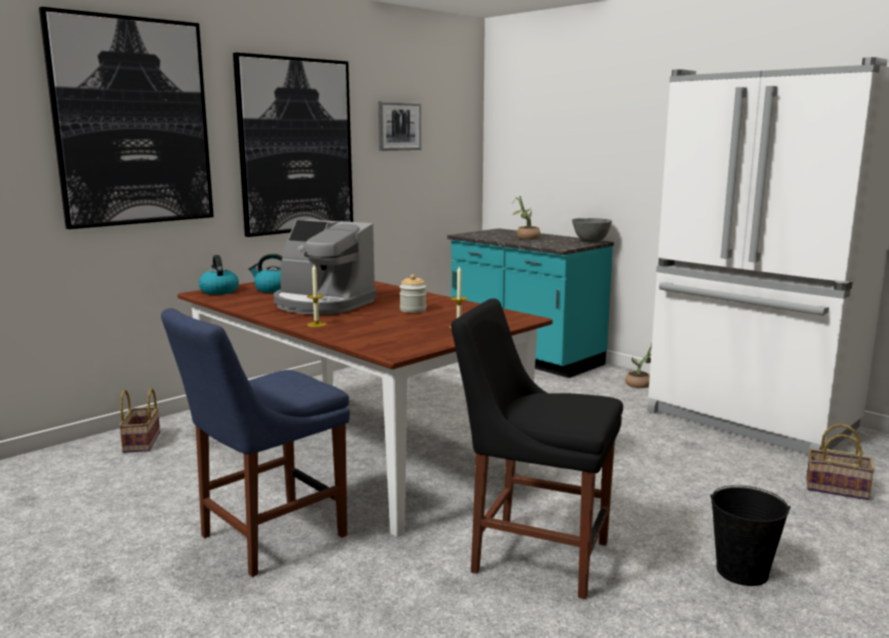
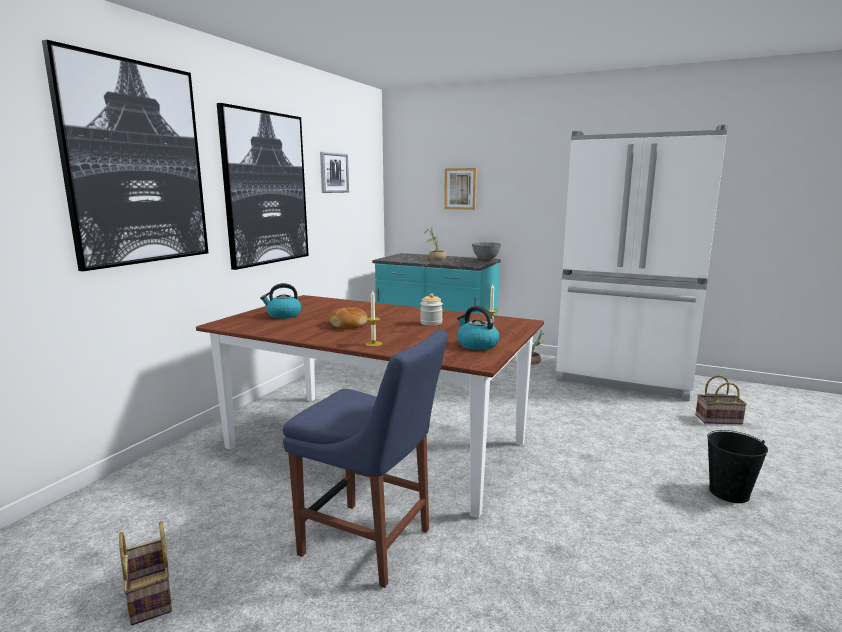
camera: 20 degrees left, 0 degrees up
basket [119,389,160,453] -> basket moved to [119,521,172,626]
blue chair [161,308,350,577] -> blue chair turned 90 degrees counterclockwise [283,330,448,588]
kettle [199,255,239,295] -> kettle moved to [457,306,499,350]
coffee machine [274,220,377,315] -> bread [328,307,368,329]
black chair [451,298,623,599] -> none
none -> picture [444,168,477,210]

